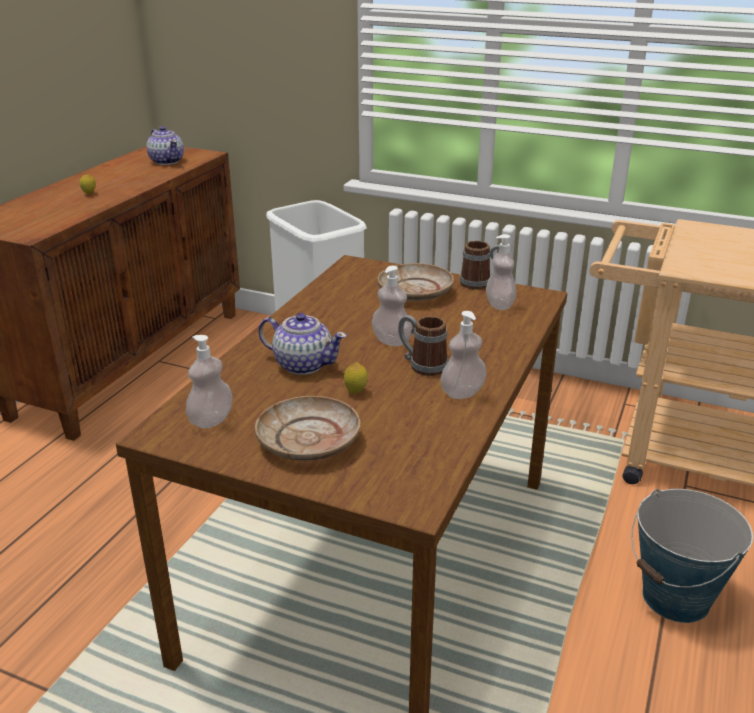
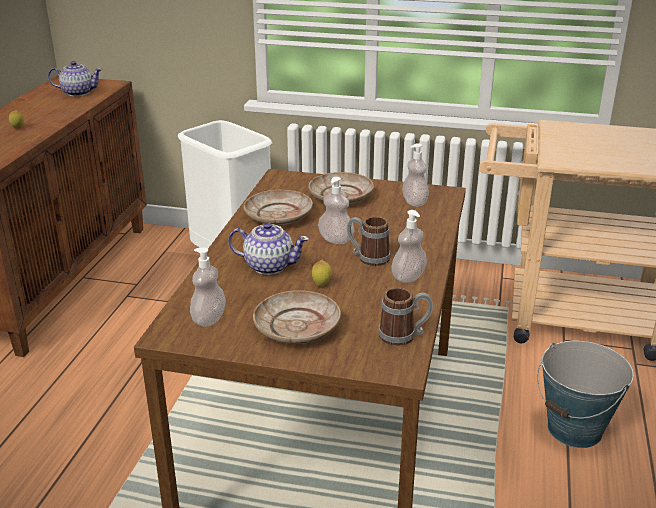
camera: 10 degrees left, 0 degrees up
teapot [146,126,184,165] -> teapot turned 45 degrees counterclockwise [48,61,102,97]
mug [460,241,500,290] -> mug moved to [378,287,433,346]
none -> beige plate [244,190,313,225]

